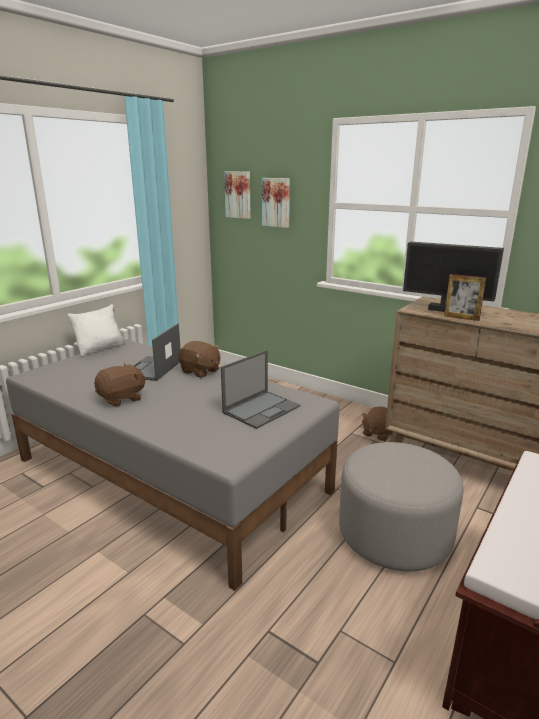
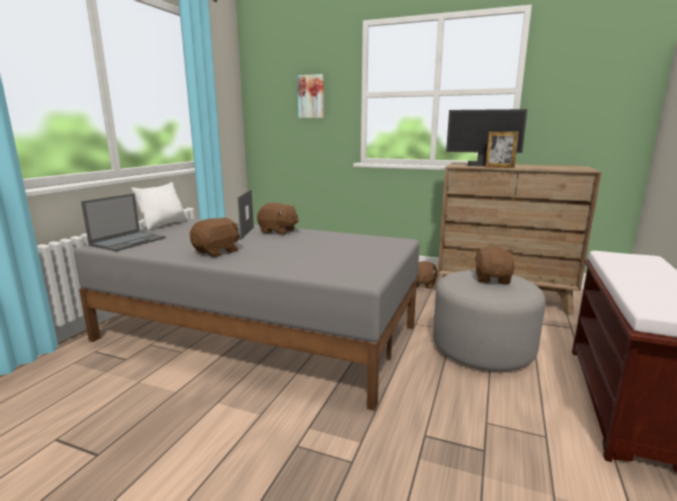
camera: 15 degrees left, 5 degrees down
laptop [221,350,300,429] -> laptop moved to [81,194,166,251]
picture [224,171,251,219] -> none
none -> brown plush toy [474,246,515,284]

